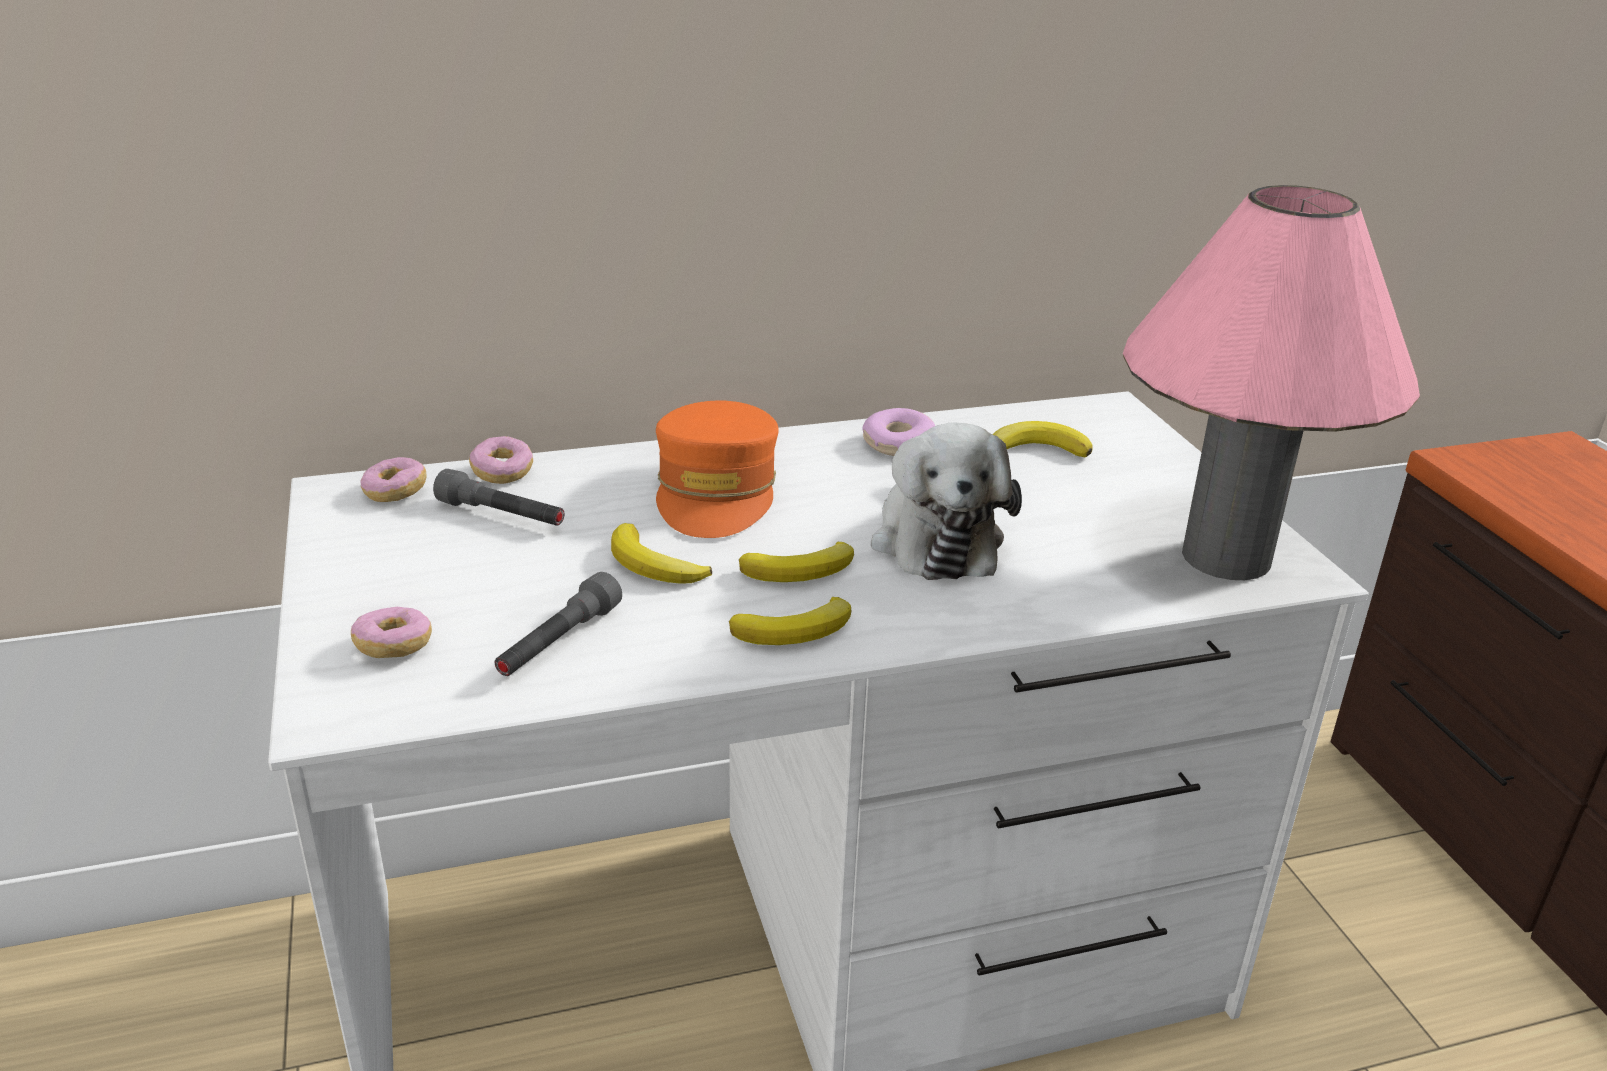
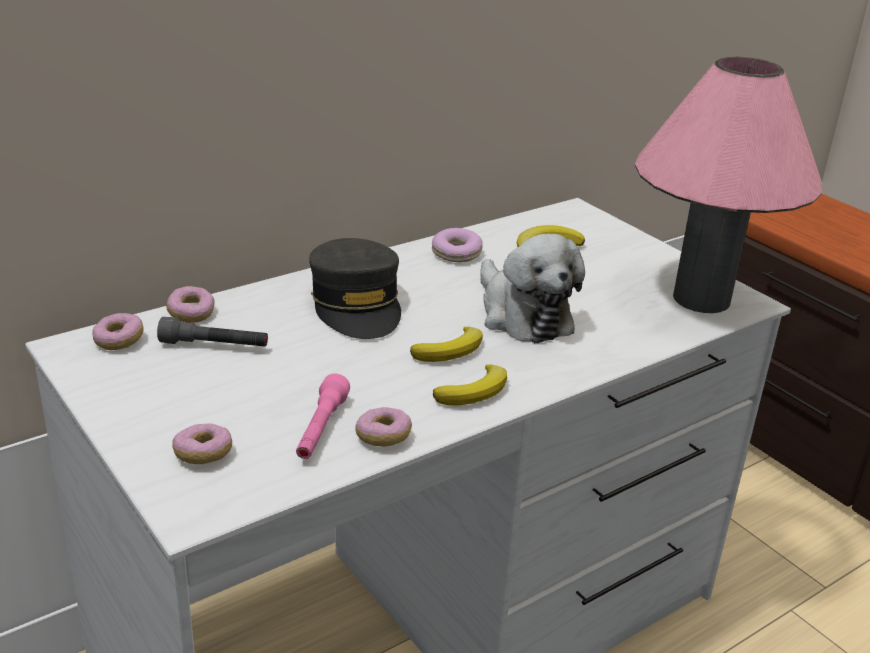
camera: 20 degrees left, 0 degrees up
grey flashlight [495,572,622,676] -> pink flashlight [296,373,350,459]
banana [611,523,712,584] -> none
orange cap [656,400,779,538] -> grey cap [309,238,401,339]
none -> donut [355,407,412,447]

